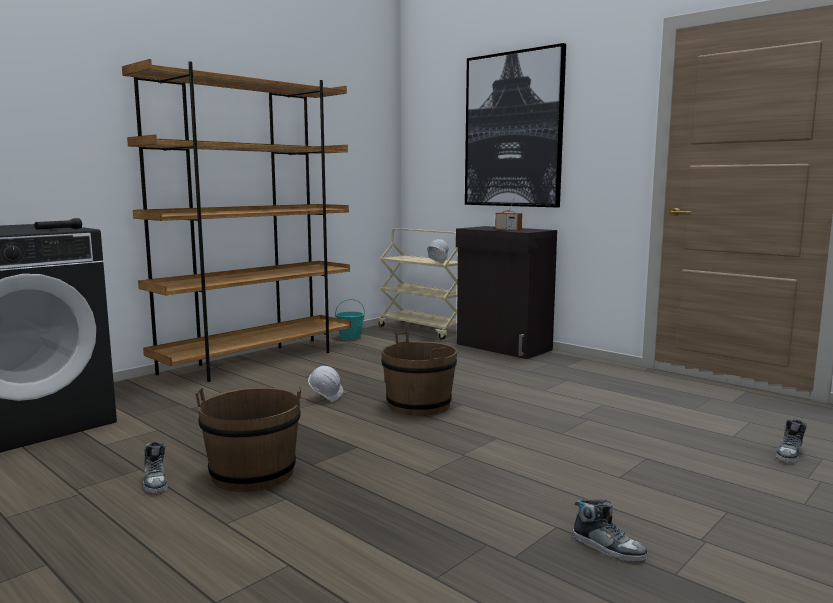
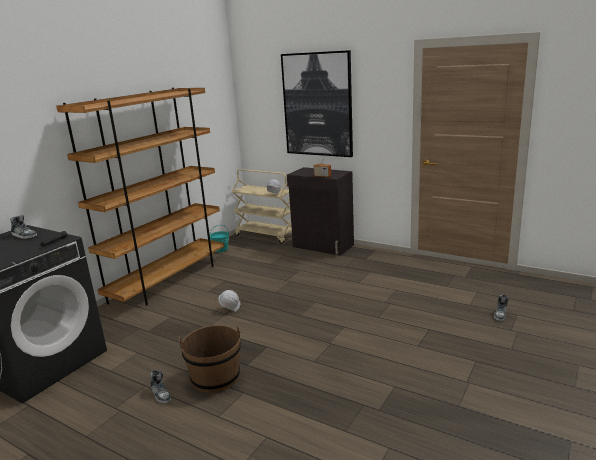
camera: 10 degrees left, 10 degrees up
brown bucket [381,332,458,416] -> none
shoe [573,499,648,562] -> shoe moved to [10,215,37,239]

